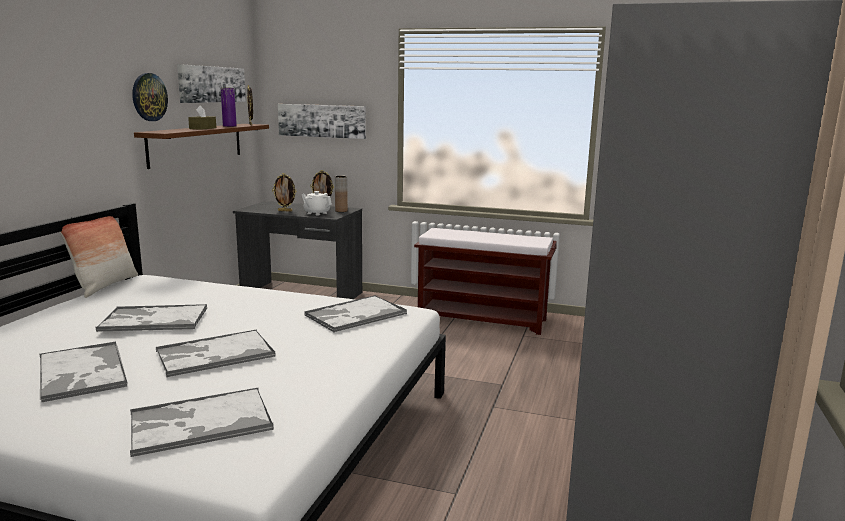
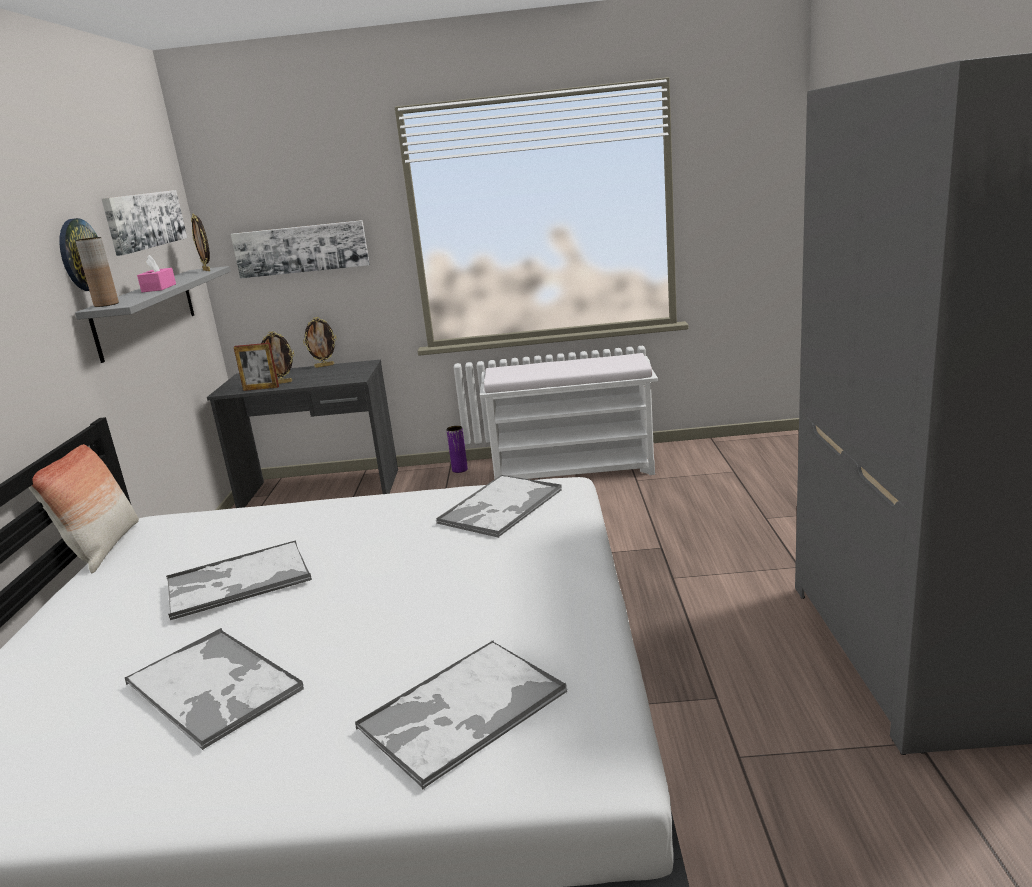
camera: 15 degrees left, 5 degrees up
brown shelf [134,124,269,169] -> grey shelf [75,266,231,363]
tray [156,330,276,377] -> none
brown tissue box [188,105,216,130] -> pink tissue box [137,255,176,292]
purple vase [220,88,237,127] -> purple vase moved to [446,426,468,473]
white teapot [301,191,332,216] -> none
brown vase [335,176,348,212] -> brown vase moved to [76,237,119,307]
brown bench [414,228,557,335] -> white bench [480,353,658,479]
none -> picture frame [234,343,279,391]

